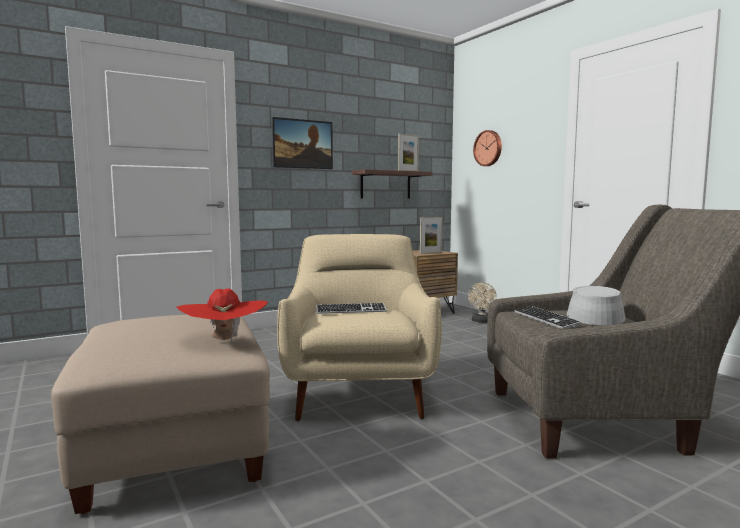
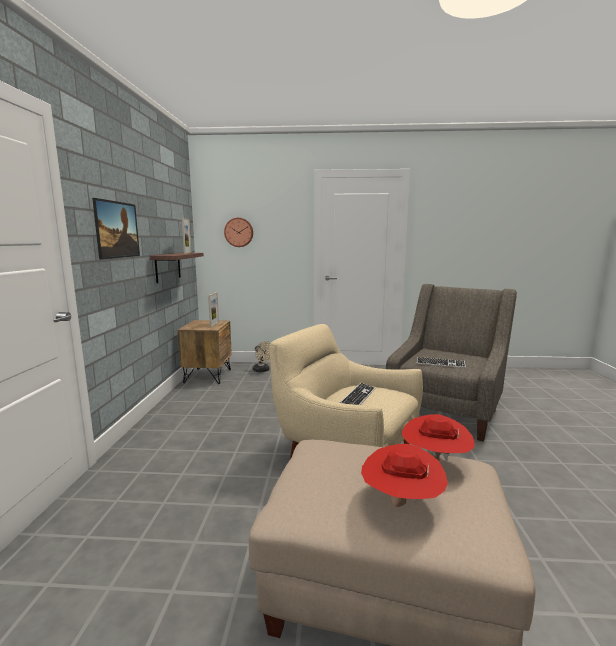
camera: 55 degrees left, 5 degrees up
grey hat [567,286,626,326] -> none
none -> red hat [361,444,448,507]

